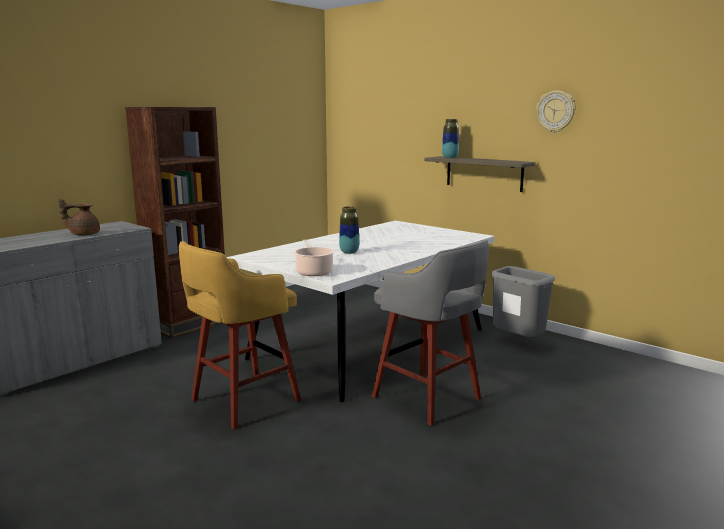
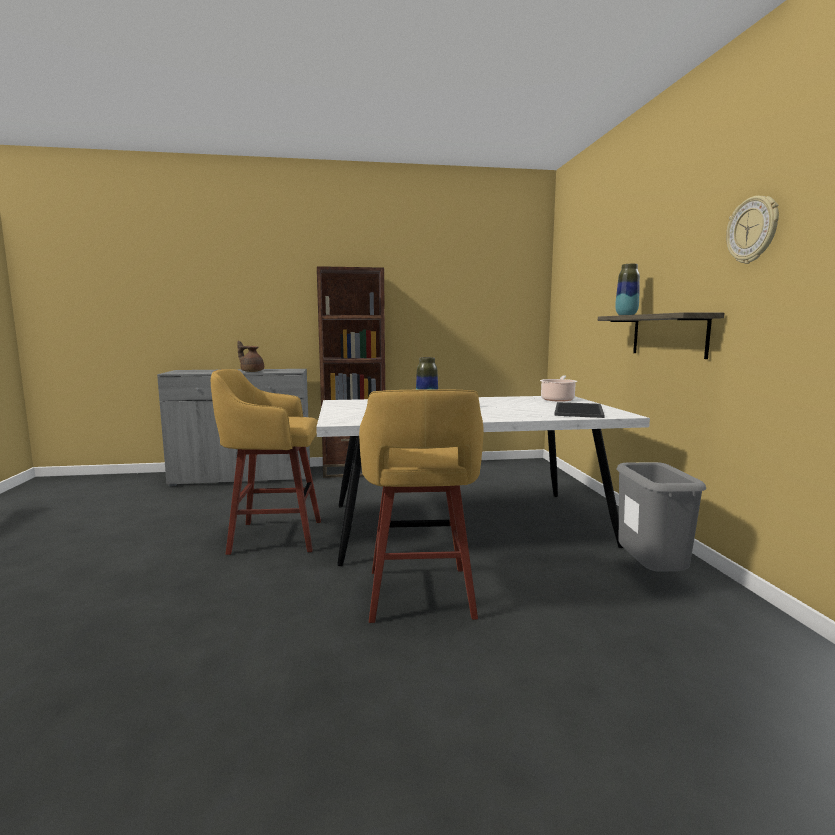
camera: 40 degrees right, 5 degrees down
cooking pot [293,240,335,276] -> cooking pot moved to [540,376,577,402]
grey stool [372,240,489,426] -> yellow stool [359,389,484,623]
none -> tray [554,402,605,418]

